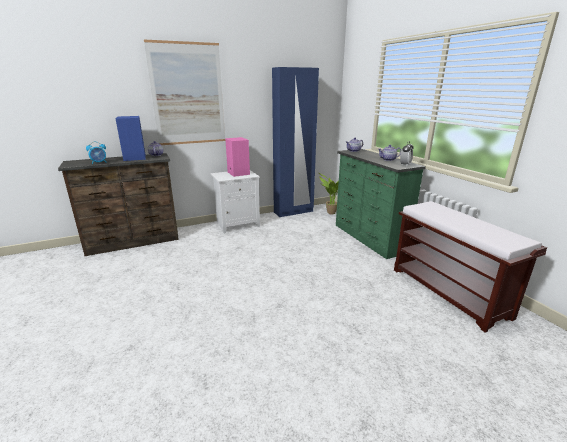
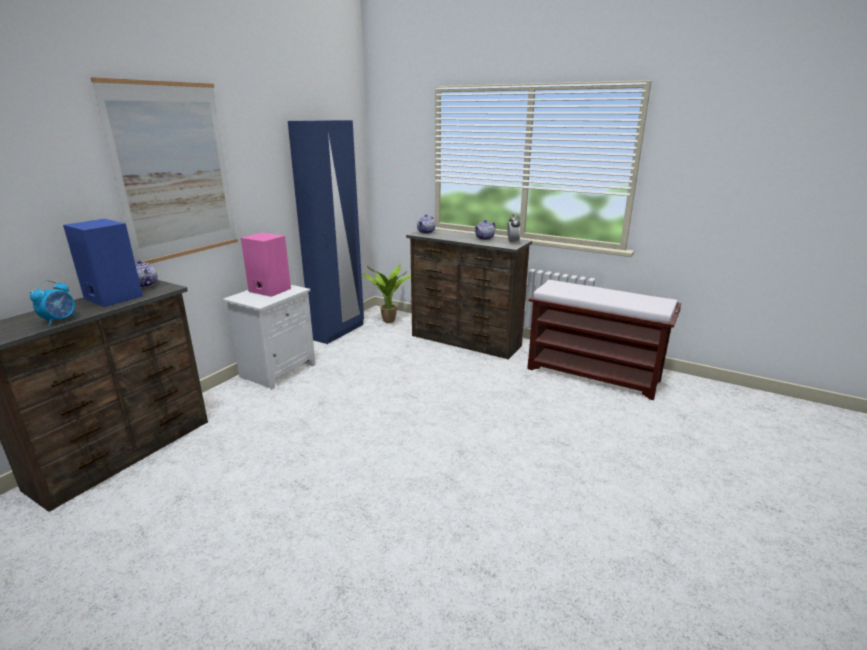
camera: 35 degrees left, 0 degrees up
green dresser [336,149,426,259] -> brown dresser [406,229,532,359]

